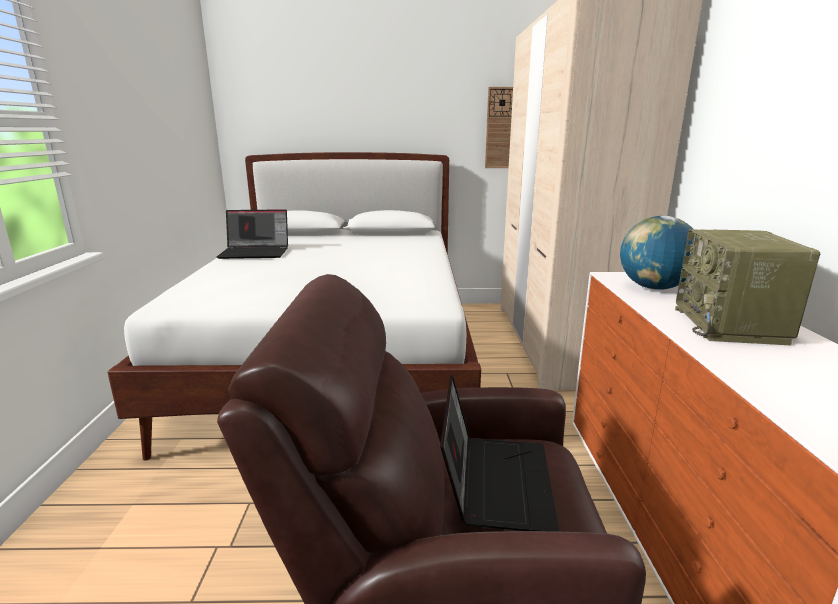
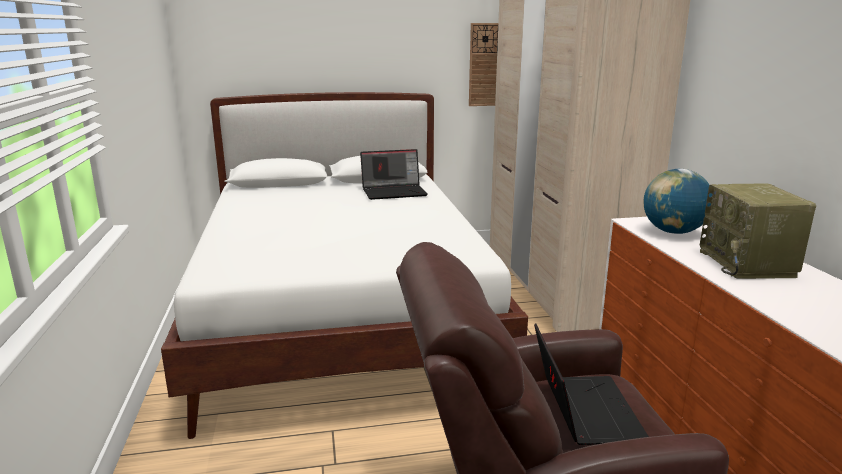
camera: 10 degrees left, 0 degrees up
laptop [216,209,288,259] -> laptop moved to [360,149,428,200]

